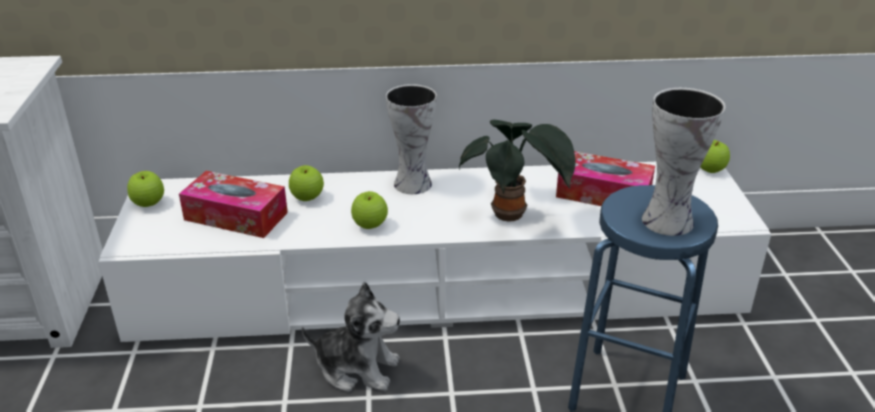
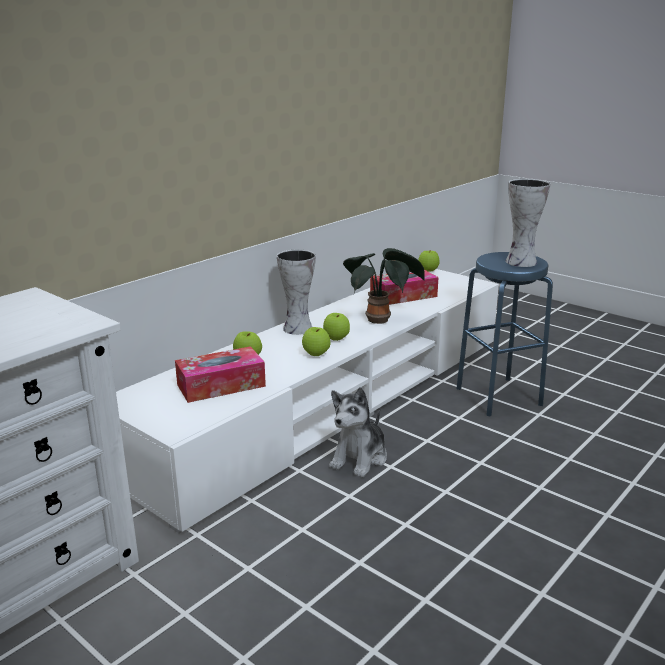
camera: 45 degrees left, 10 degrees down
apple [127,171,164,207] -> apple moved to [323,313,350,341]
plush toy [302,282,400,392] -> plush toy turned 150 degrees clockwise [329,387,387,478]

